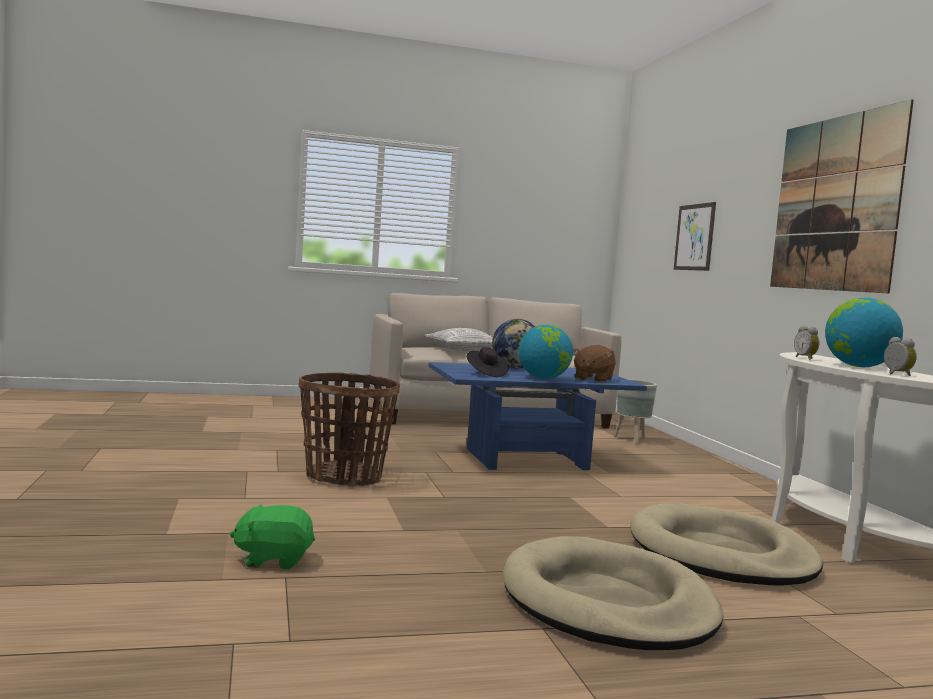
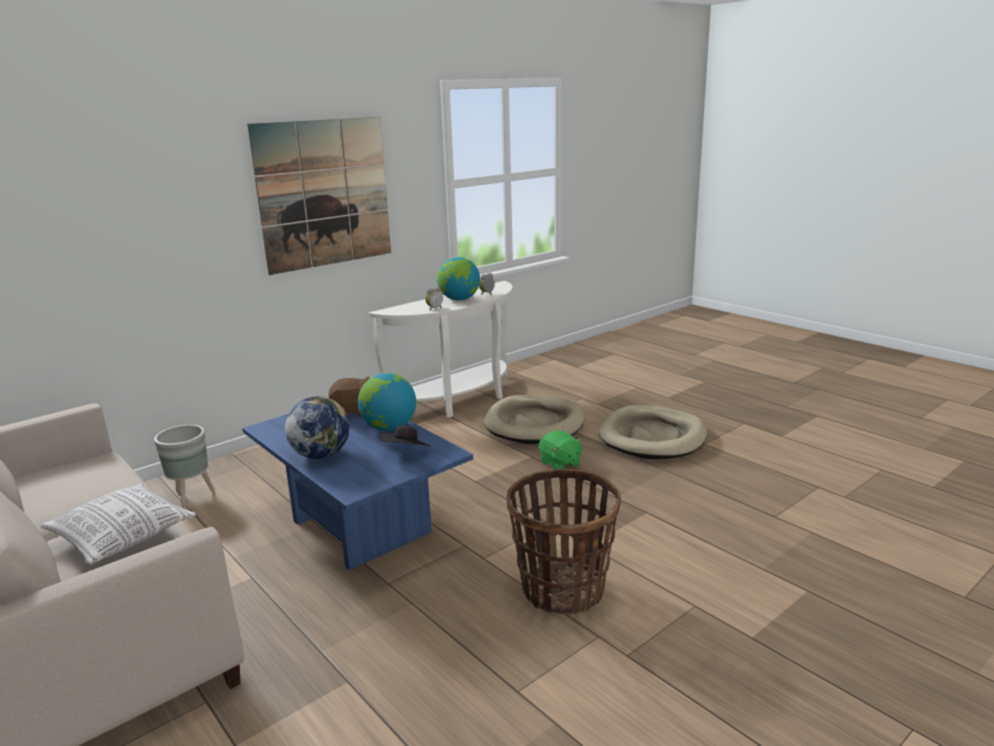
camera: 115 degrees left, 15 degrees up
green plush toy [230,505,315,569] -> green plush toy moved to [539,431,583,470]
picture [673,202,716,271] -> none

